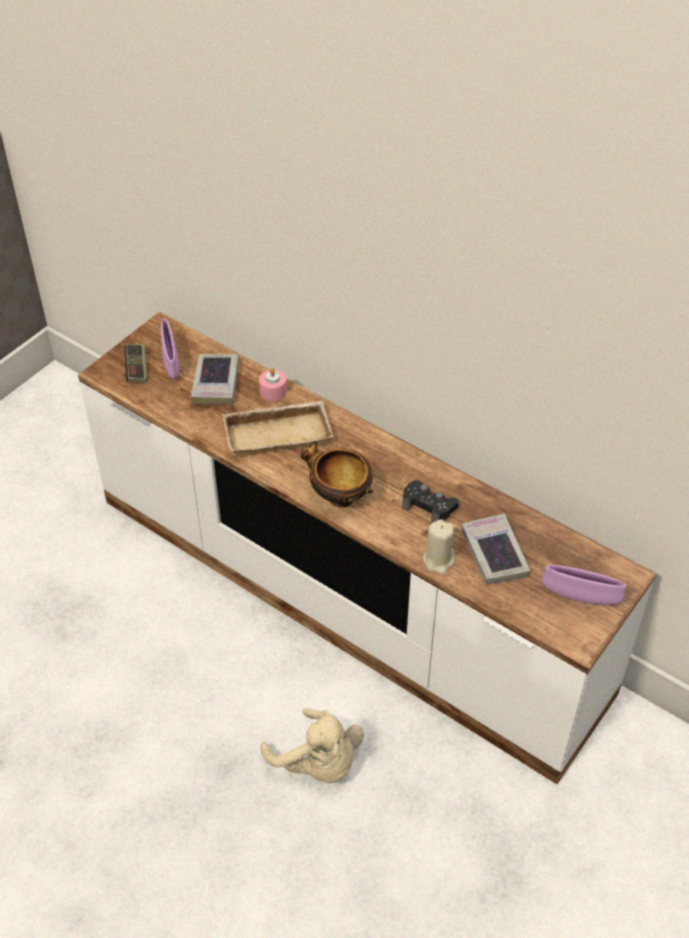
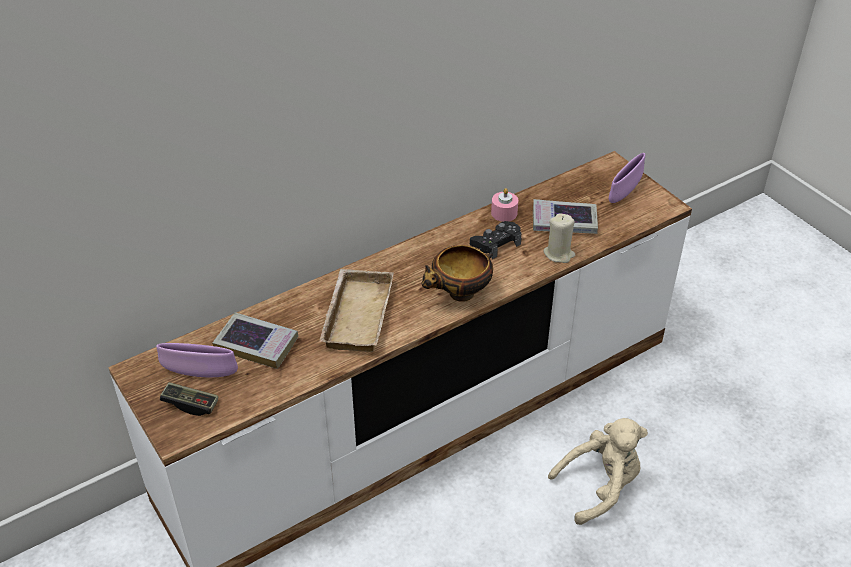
camera: 70 degrees left, 5 degrees down
pink candle [259,368,287,401] -> pink candle moved to [491,188,518,222]

